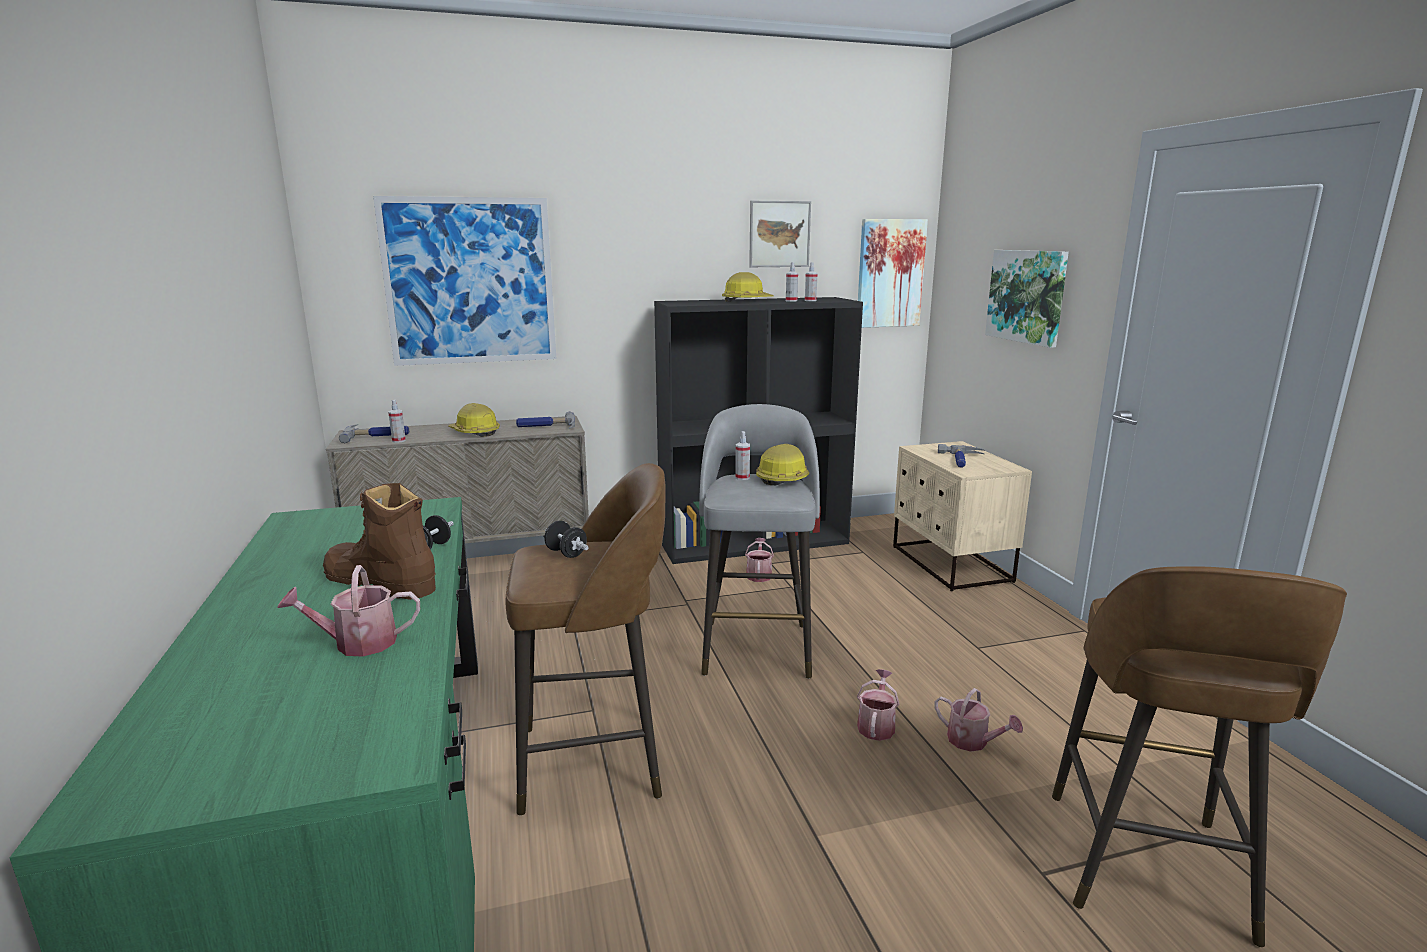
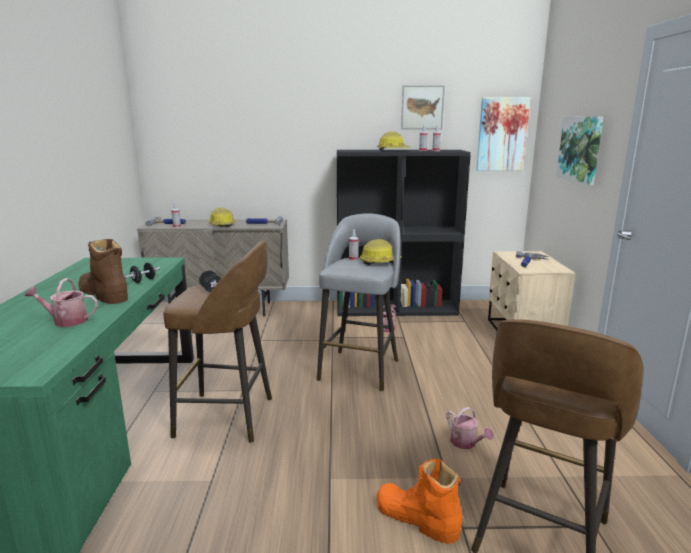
camera: 15 degrees right, 0 degrees up
picture [373,196,556,366] -> none
watering can [857,669,900,741] -> none
none -> orange boot [377,459,462,544]

